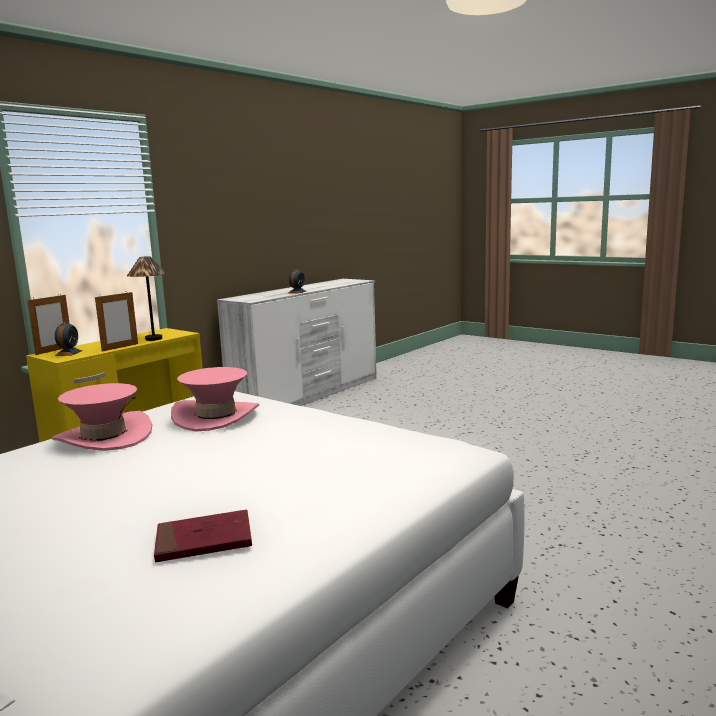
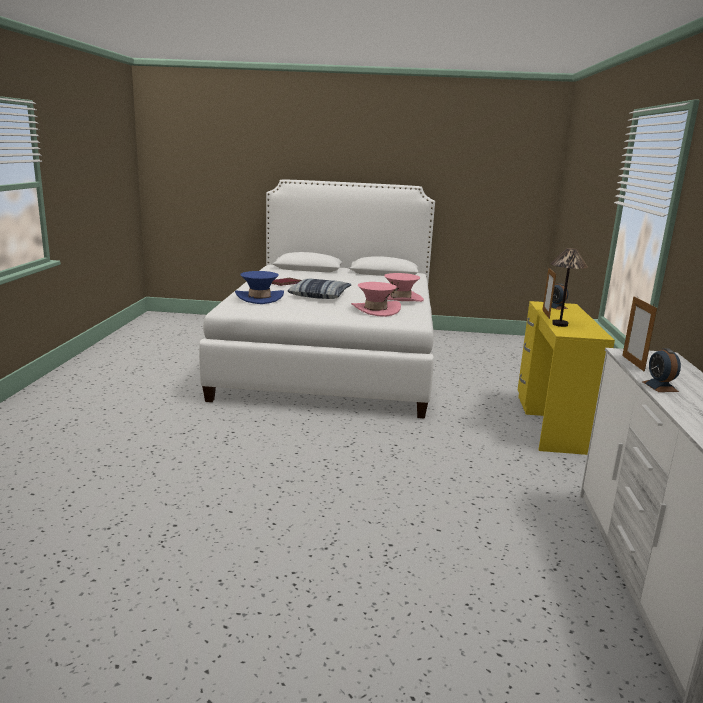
camera: 145 degrees right, 5 degrees up
picture frame [27,294,70,355] -> picture frame moved to [622,296,657,372]
none -> blue hat [235,271,284,304]
none -> pillow [288,278,352,299]

